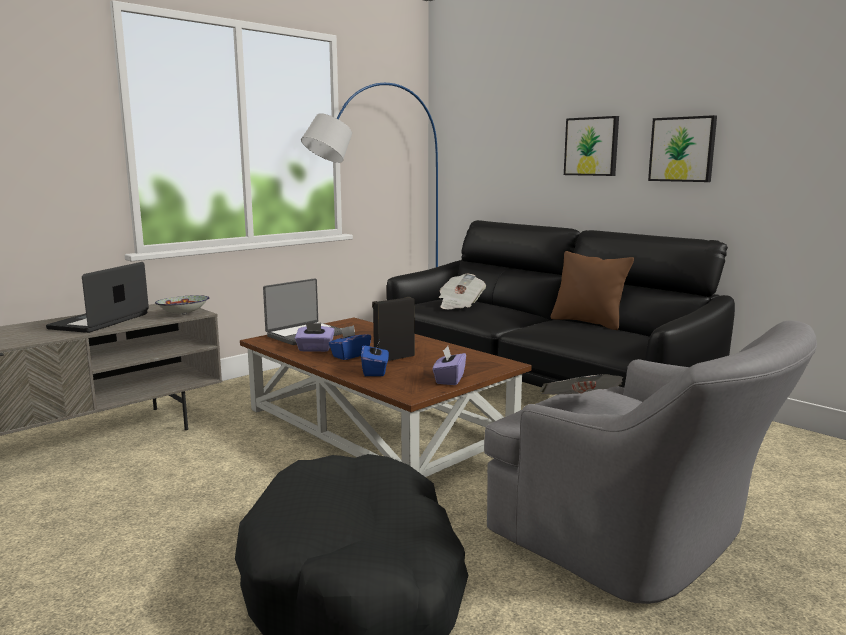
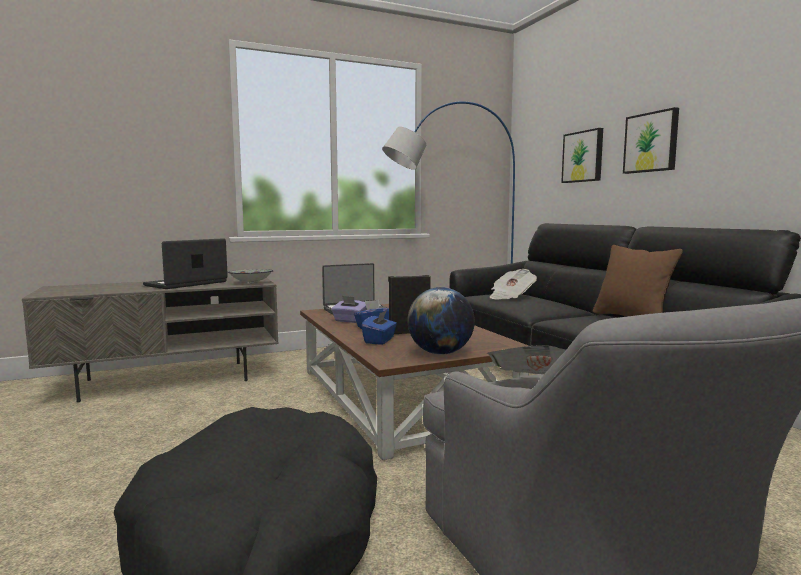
camera: 20 degrees right, 5 degrees down
purple tissue box [432,346,466,385] -> globe [407,287,475,355]
picture [648,115,717,182] -> picture moved to [561,128,603,183]

